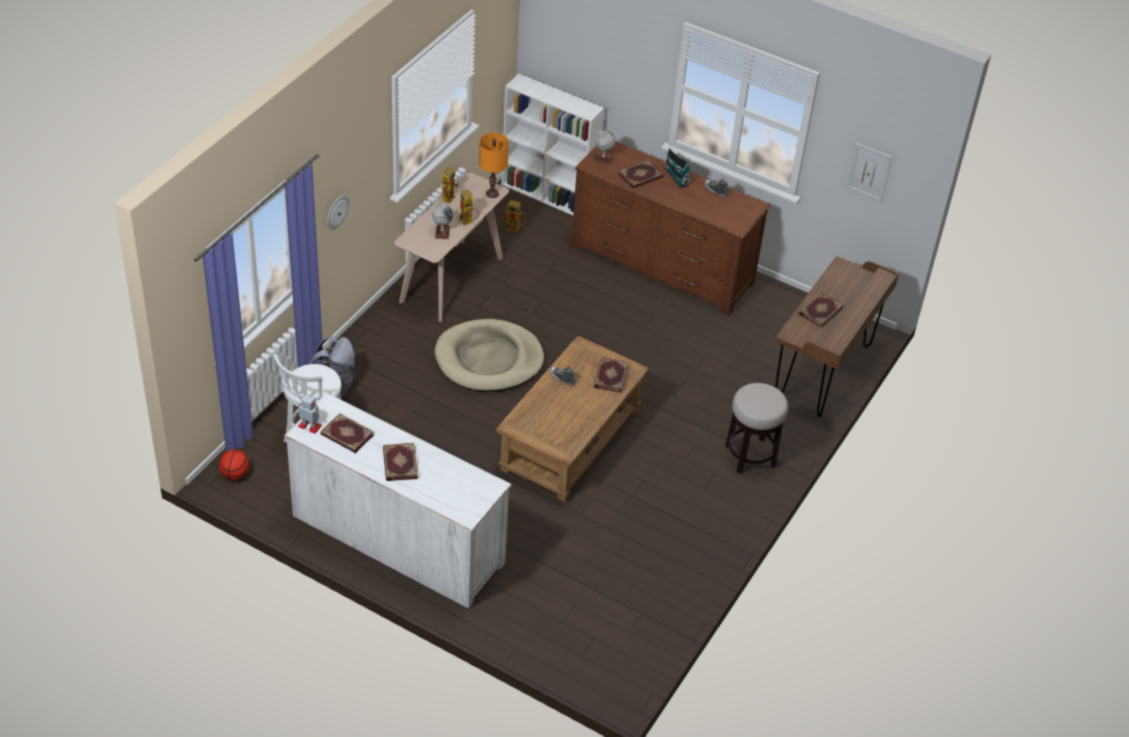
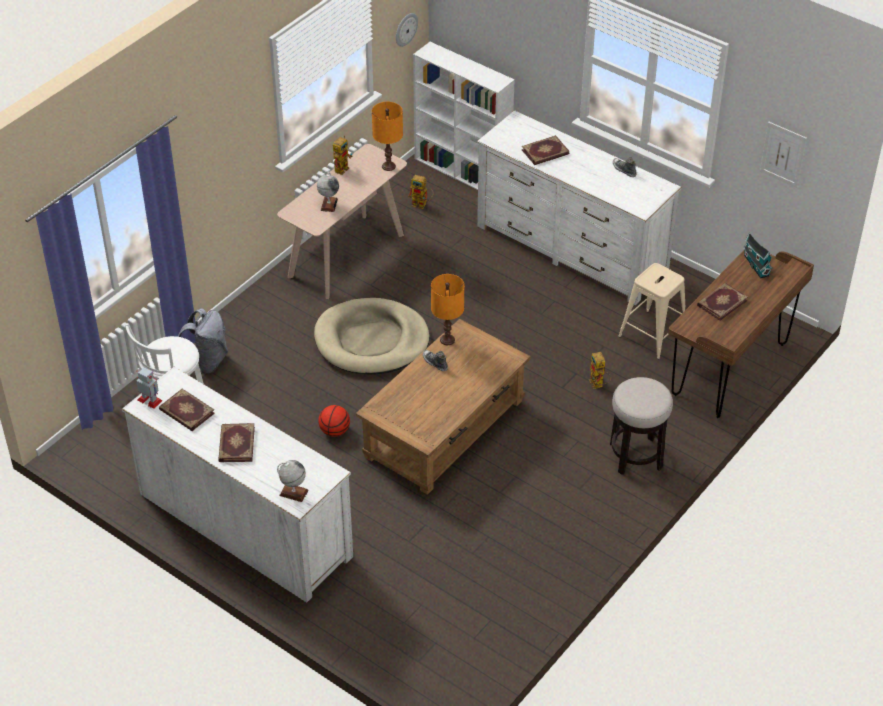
camera: 10 degrees right, 0 degrees up
basketball [219,450,250,480] -> basketball moved to [318,405,350,437]
wall clock [327,195,350,230] -> wall clock moved to [396,13,418,47]
toy robot [459,189,479,225] -> toy robot moved to [589,352,611,389]
brown dresser [571,141,770,316] -> white dresser [477,110,682,305]
globe [593,130,615,164] -> globe moved to [277,460,308,502]
book [594,357,628,393] -> none
toy house [664,148,691,188] -> toy house moved to [743,233,773,279]
none -> orange table lamp [431,274,464,345]
none -> beige stool [618,263,685,359]

